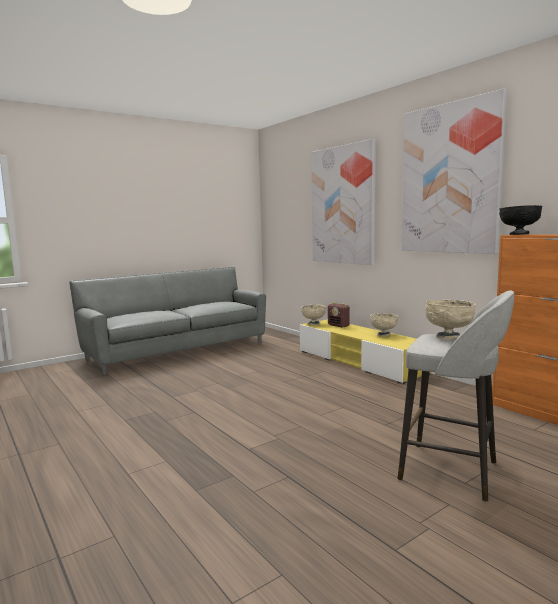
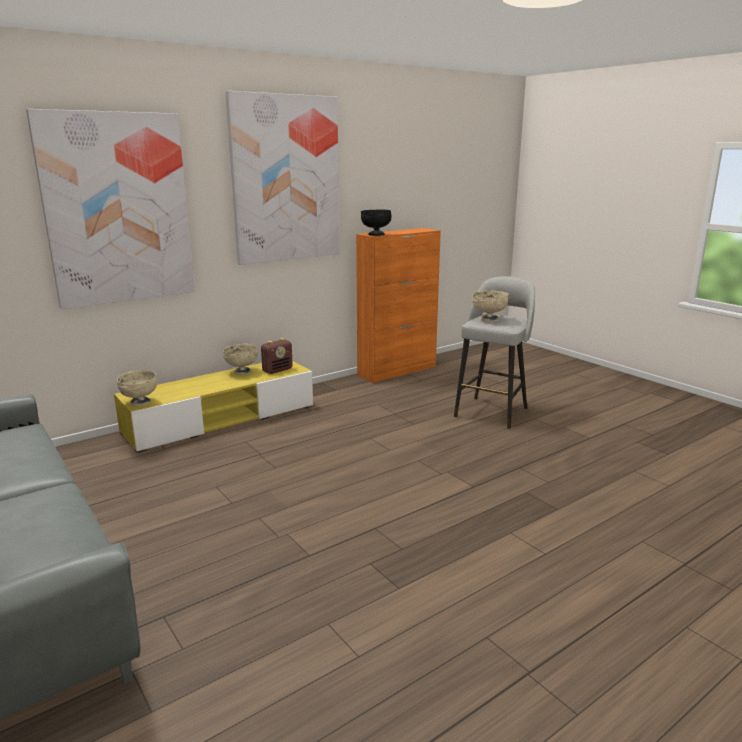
camera: 90 degrees left, 10 degrees up
radio [328,302,350,328] -> radio moved to [261,338,293,374]

